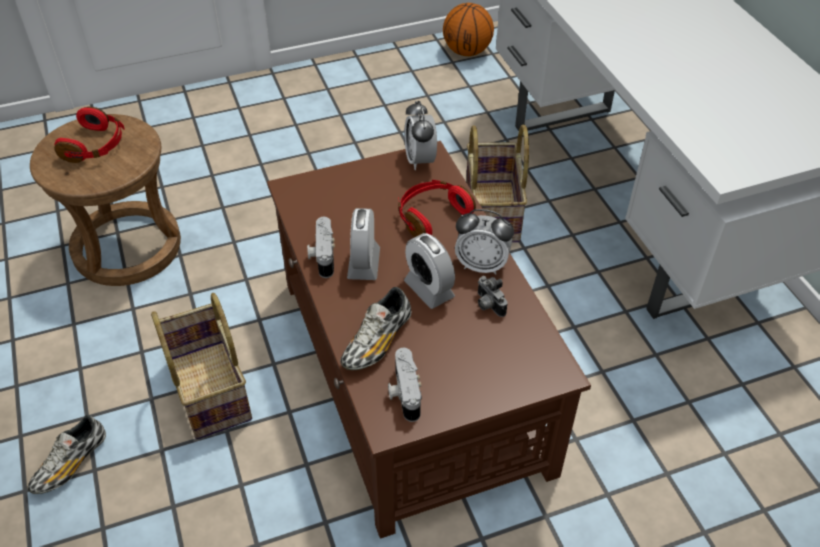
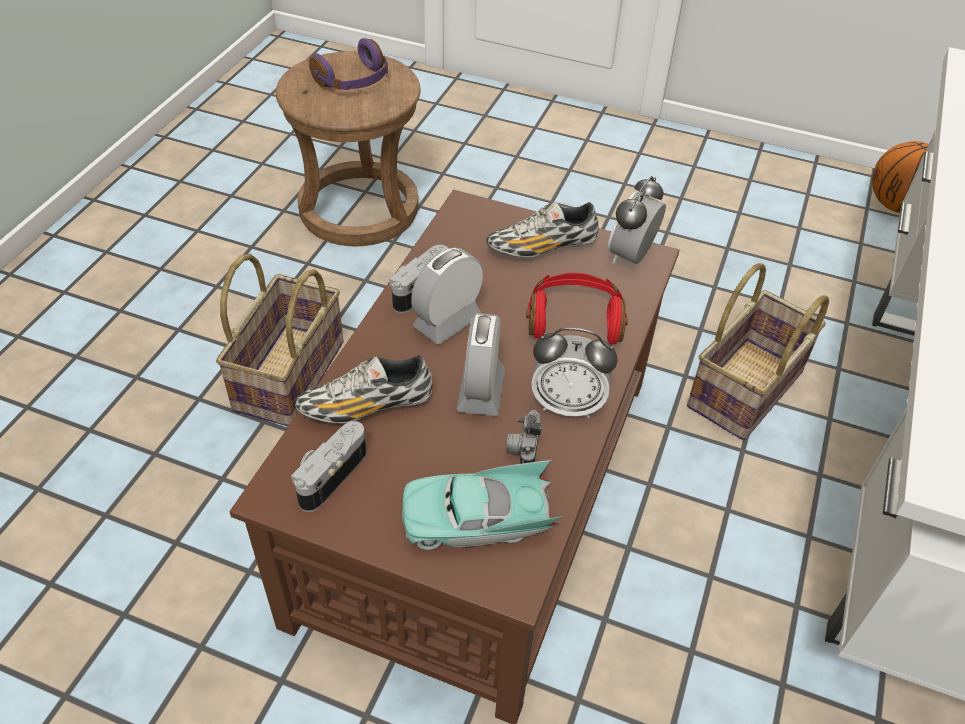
camera: 40 degrees right, 0 degrees up
shoe [28,415,106,494] -> shoe moved to [486,202,599,258]
red headphones [54,107,125,163] -> purple headphones [309,38,388,90]
alarm clock [455,209,514,275] -> alarm clock turned 45 degrees counterclockwise [531,328,618,418]
none -> turquoise toy car [402,460,563,550]

